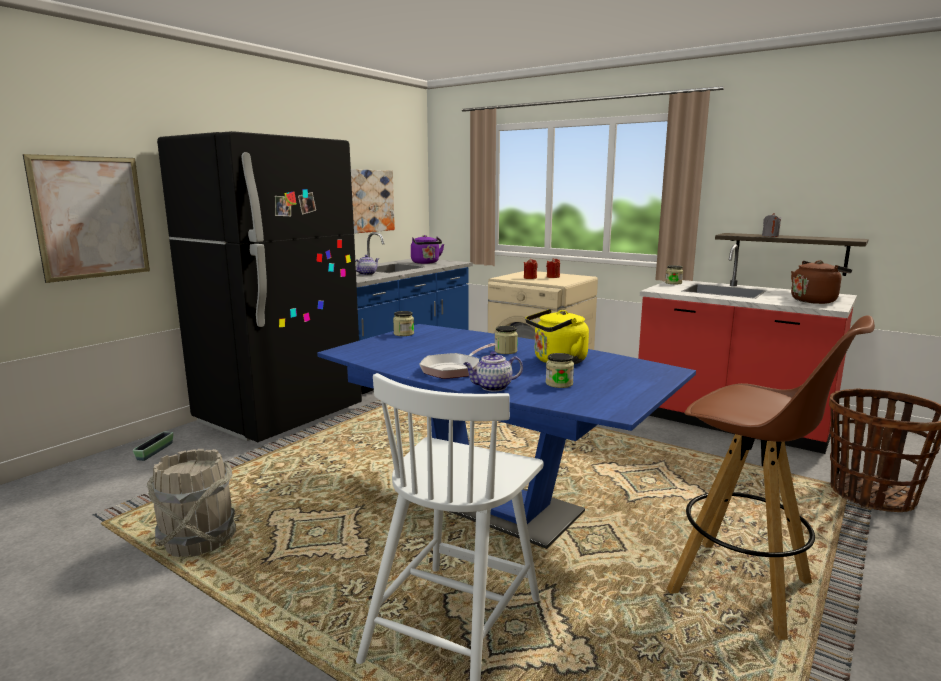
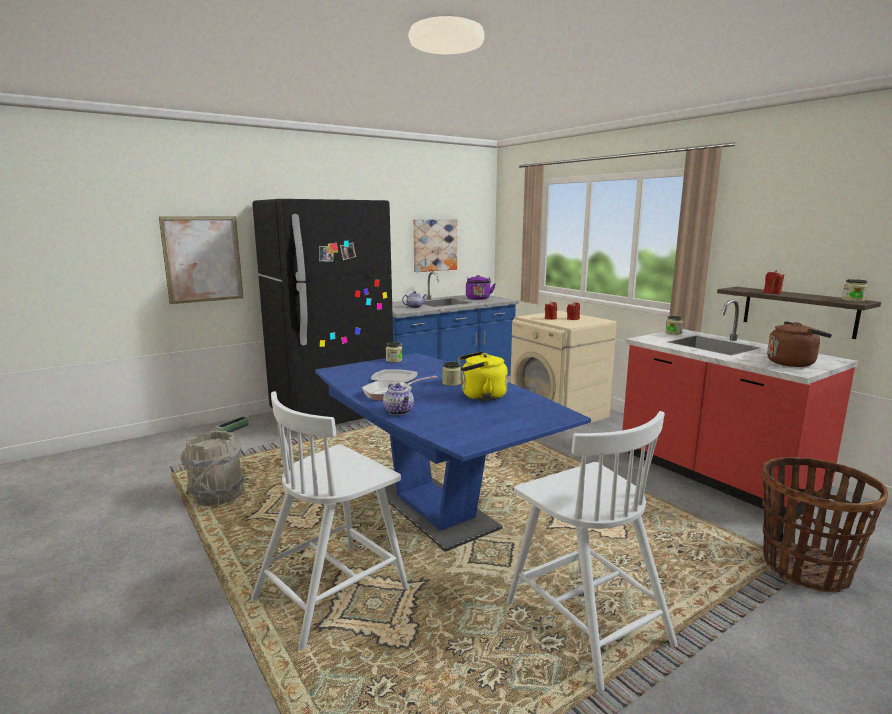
camera: 20 degrees right, 0 degrees up
teapot [463,351,523,392] -> teapot turned 120 degrees counterclockwise [383,383,414,415]
jar [546,353,574,388] -> jar moved to [842,279,868,302]
brown stool [667,315,875,640] -> white chair [506,411,678,691]
grey candle [762,213,782,237] -> red candle [764,270,785,294]
none -> plate [371,369,417,383]

